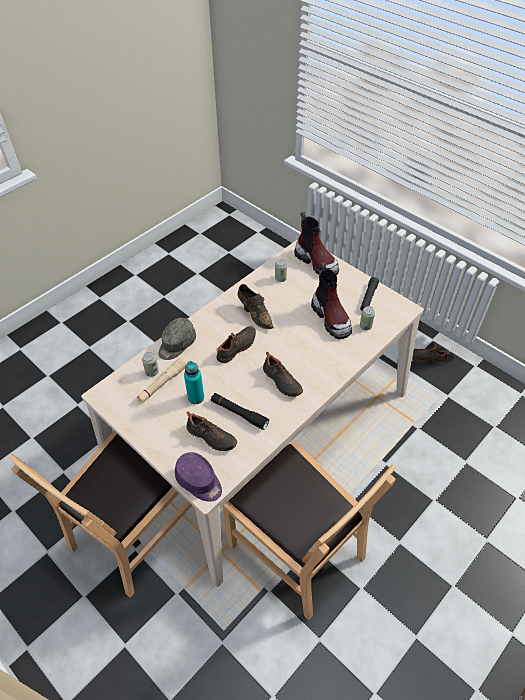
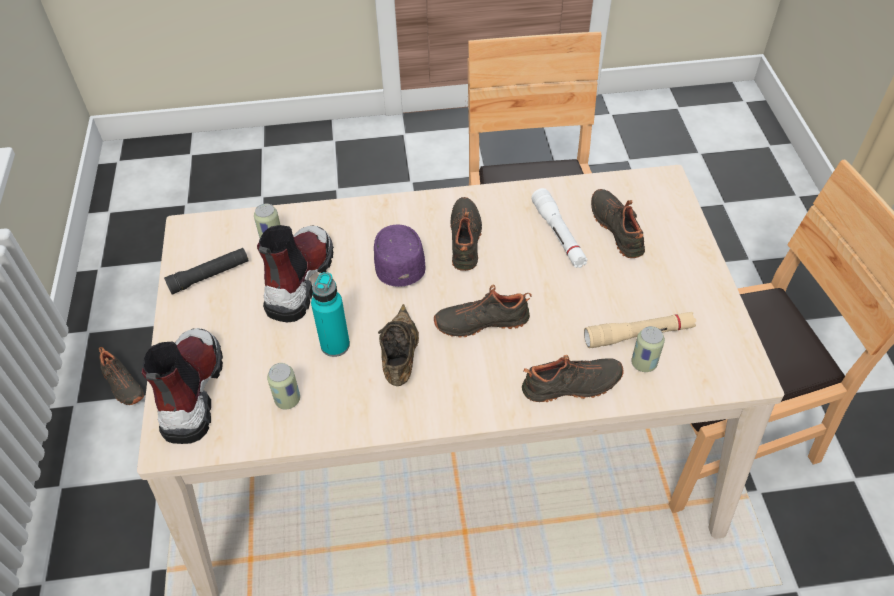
camera: 140 degrees left, 0 degrees up
grey cap [158,318,196,360] -> black shoe [522,355,624,402]
purple cap [175,452,222,502] -> purple cap moved to [374,225,426,287]
turquoise bottle [184,361,204,404] -> turquoise bottle moved to [311,272,350,357]
black flashlight [210,393,269,430] -> white flashlight [531,188,588,268]

